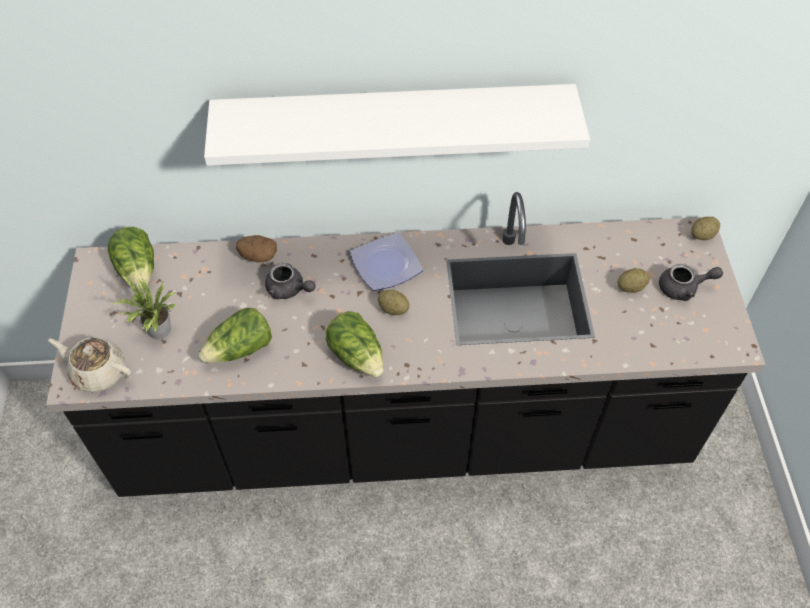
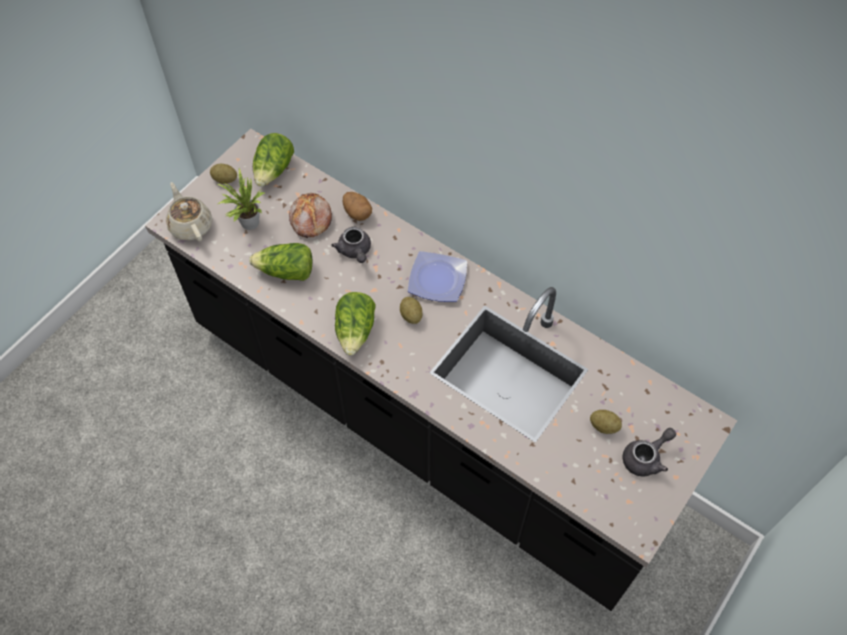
camera: 40 degrees right, 5 degrees up
white shelf [204,84,590,166] -> none
grey teapot [659,264,723,301] -> grey teapot turned 75 degrees counterclockwise [623,428,676,477]
potato [691,217,720,240] -> potato moved to [210,164,237,184]
none -> bread [289,193,332,238]

